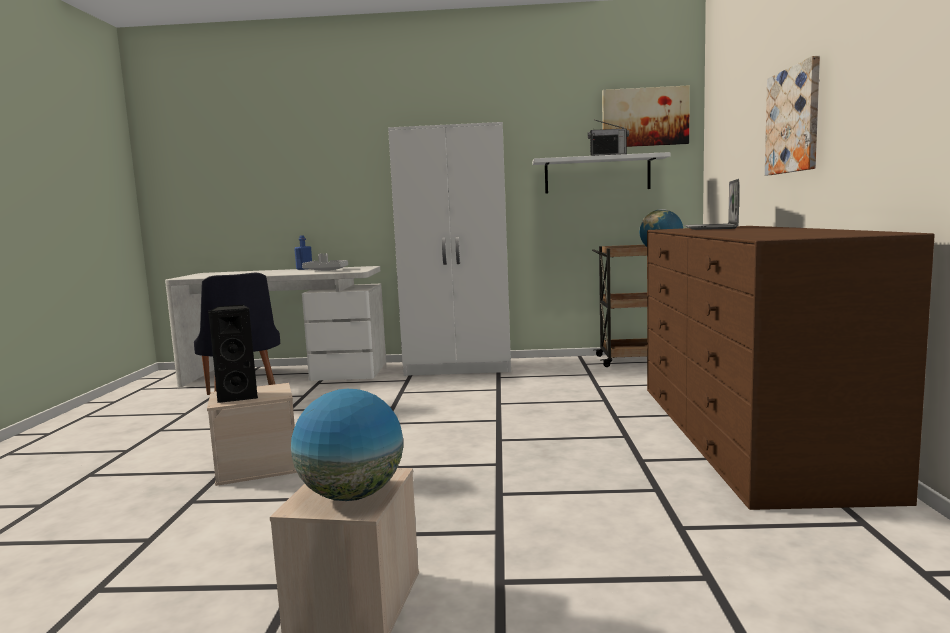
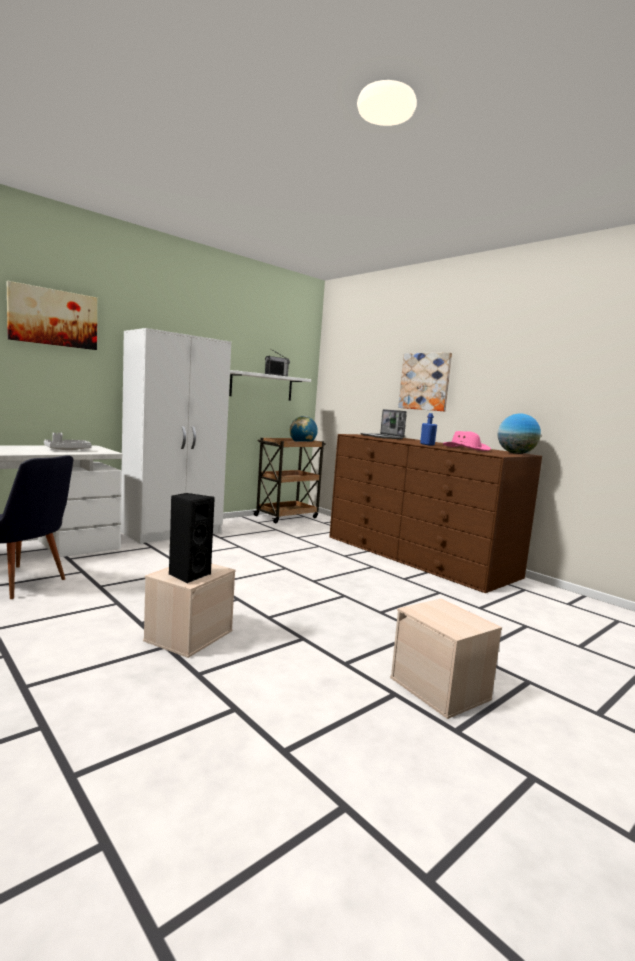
camera: 45 degrees left, 0 degrees up
globe [291,389,403,501] -> globe moved to [498,413,541,454]
blue bottle [294,235,312,270] -> blue bottle moved to [420,413,437,446]
picture [602,85,690,147] -> picture moved to [7,281,97,350]
none -> pink hat [443,431,491,451]

